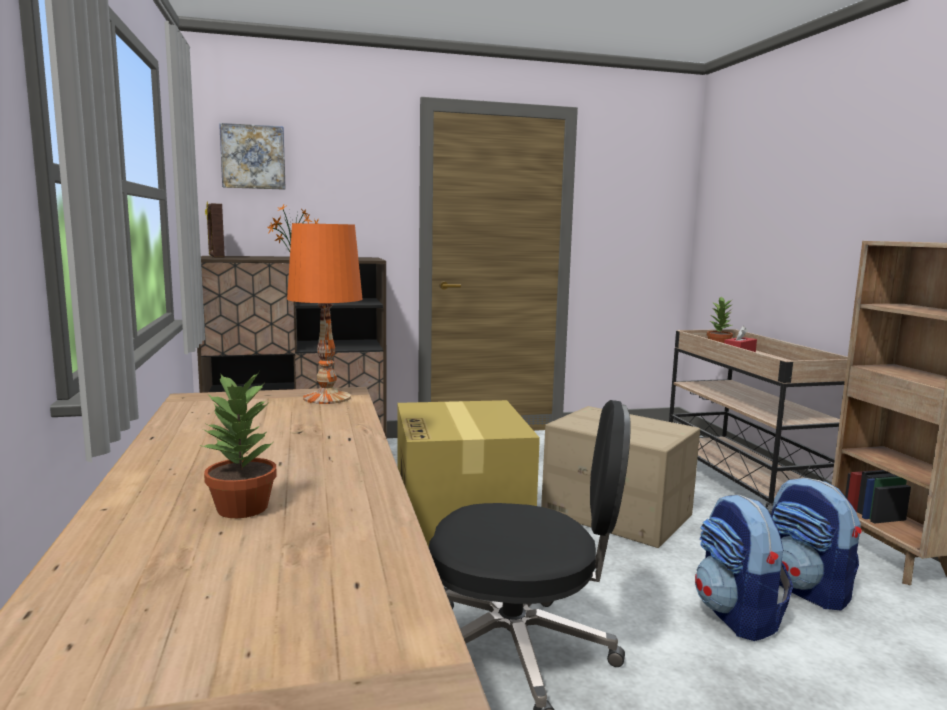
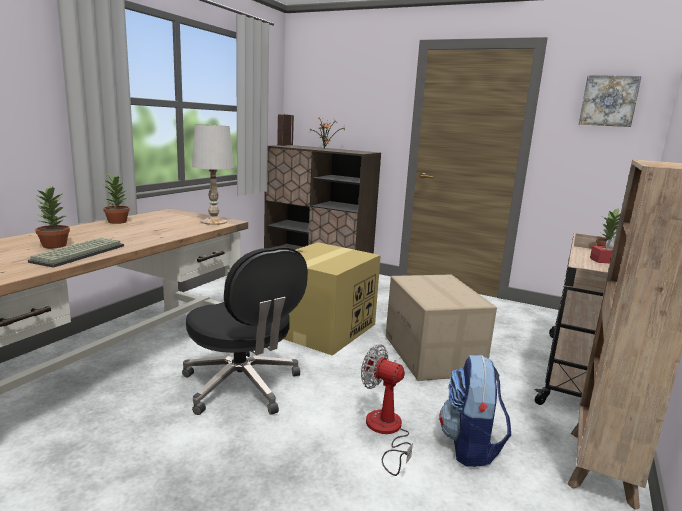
camera: 40 degrees right, 5 degrees up
picture [219,123,286,190] -> picture moved to [579,75,642,127]
orange table lamp [287,223,363,404] -> white table lamp [192,124,234,225]
backpack [695,495,793,641] -> fan [361,344,413,476]
none -> keyboard [28,238,124,268]
none -> potted plant [103,172,130,224]

